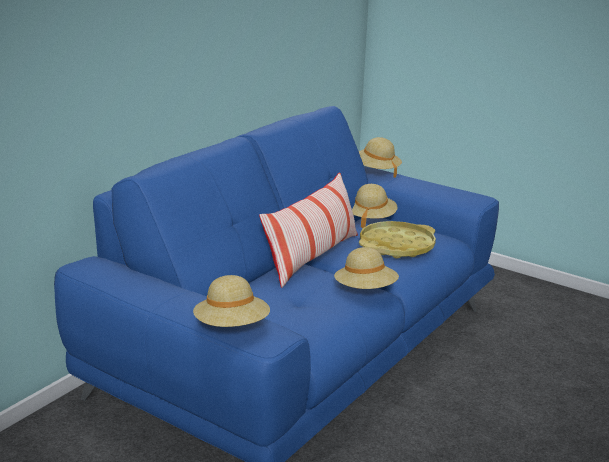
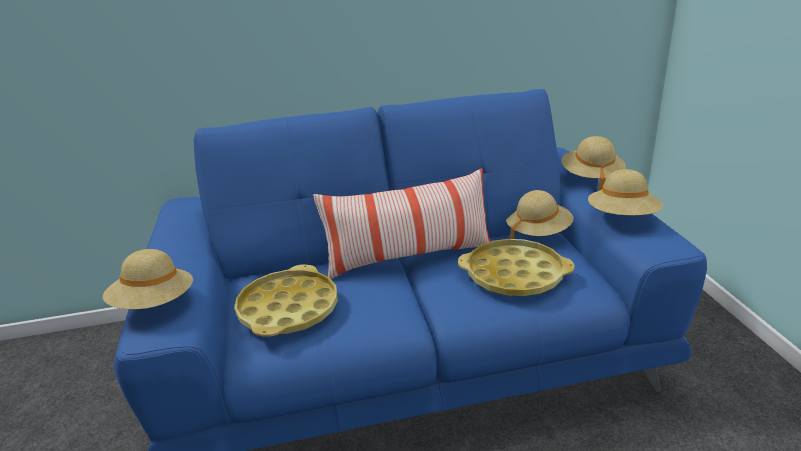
camera: 45 degrees right, 5 degrees up
beige hat [334,247,399,289] -> beige hat moved to [588,169,663,215]
none -> yellow tray [235,265,338,337]

